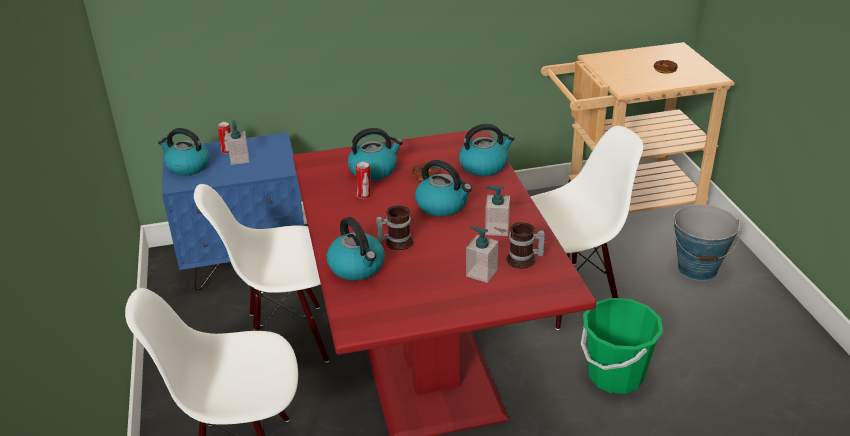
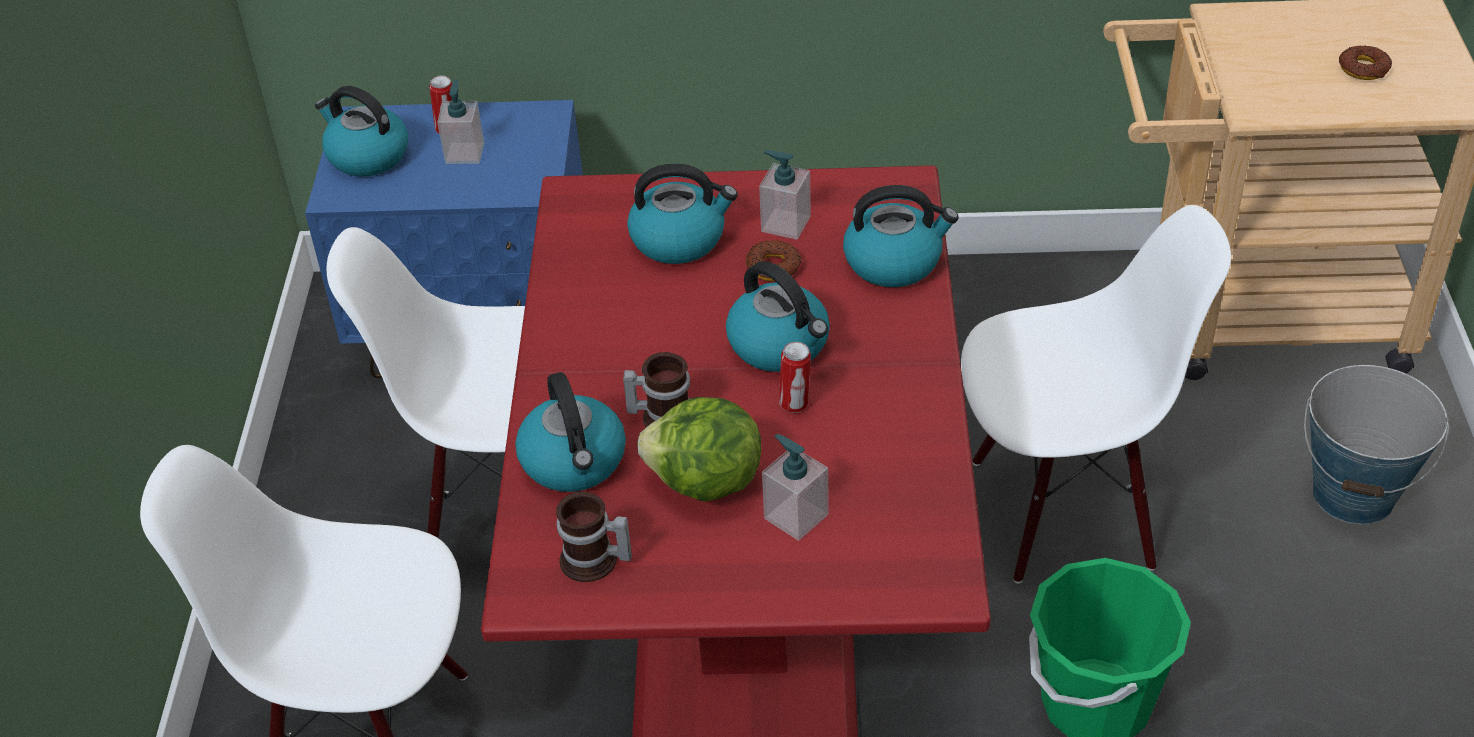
camera: 15 degrees right, 10 degrees up
can [356,162,370,199] -> can moved to [779,342,811,413]
soap dispenser [485,186,510,236] -> soap dispenser moved to [759,150,811,240]
mug [506,222,545,269] -> mug moved to [556,492,632,582]
none -> lettuce [637,397,761,502]

